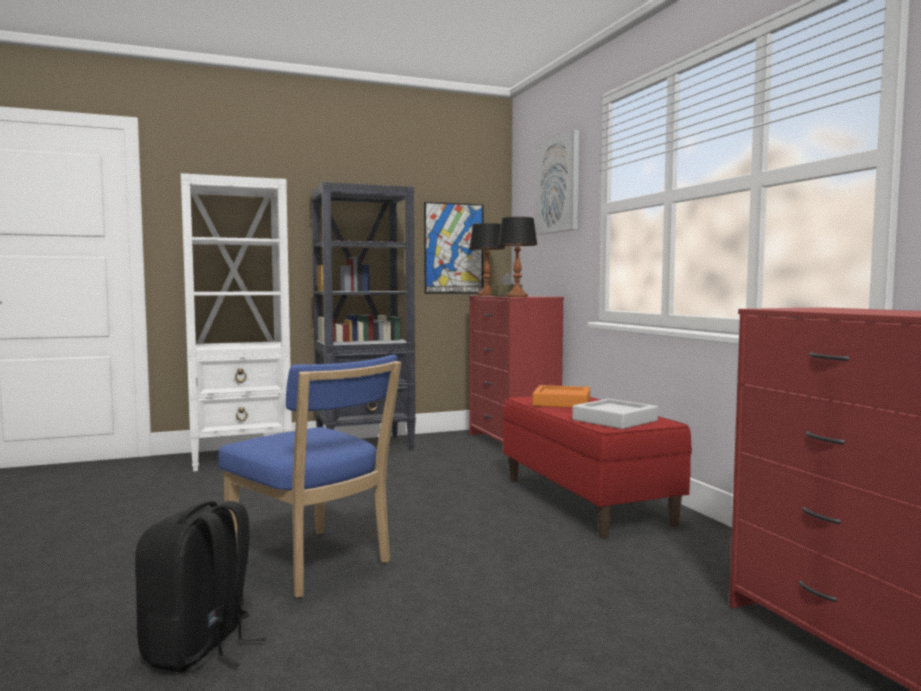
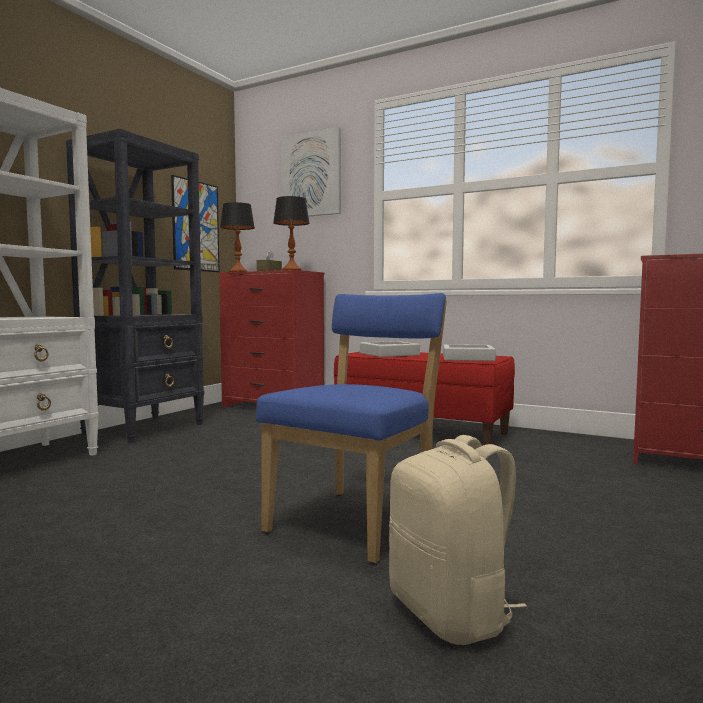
camera: 40 degrees left, 0 degrees up
black backpack [135,501,267,673] -> beige backpack [389,435,527,645]
blue chair [219,355,401,598] -> blue chair turned 60 degrees counterclockwise [256,293,447,563]
orange tray [532,385,590,408] -> grey tray [360,341,420,357]

